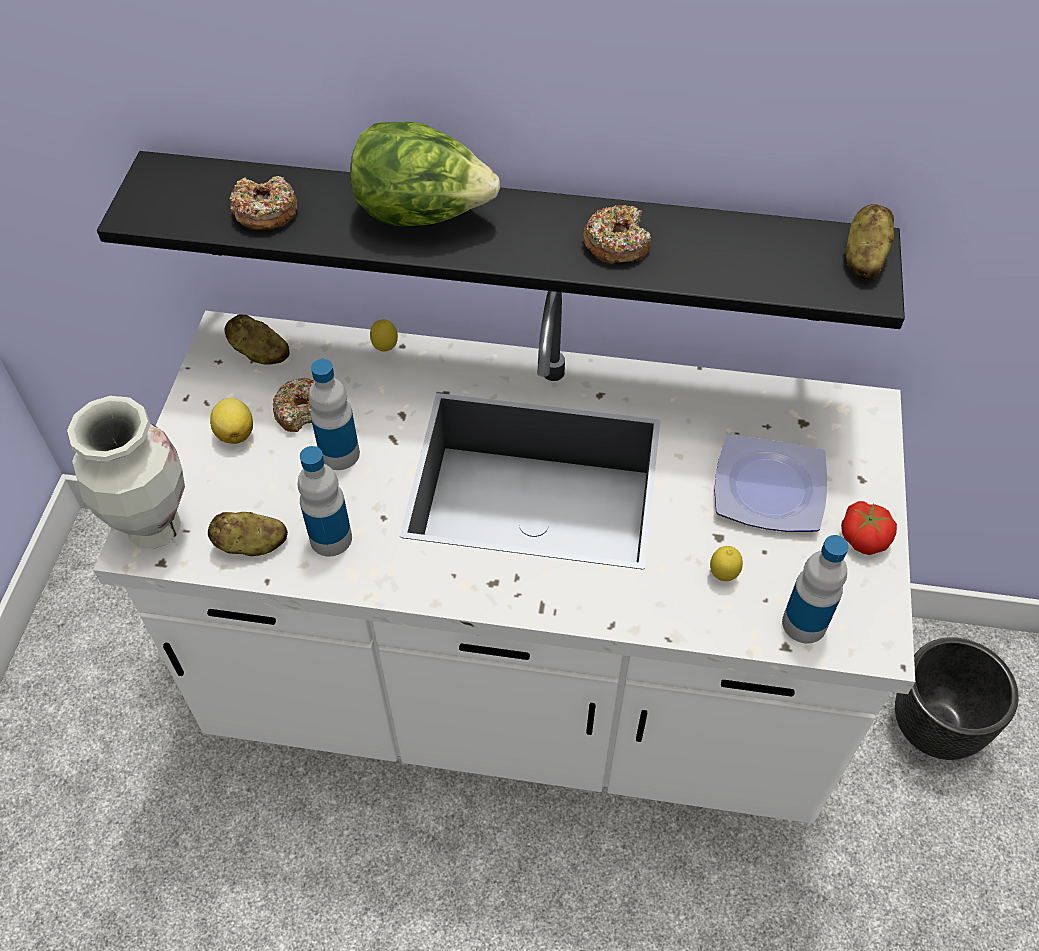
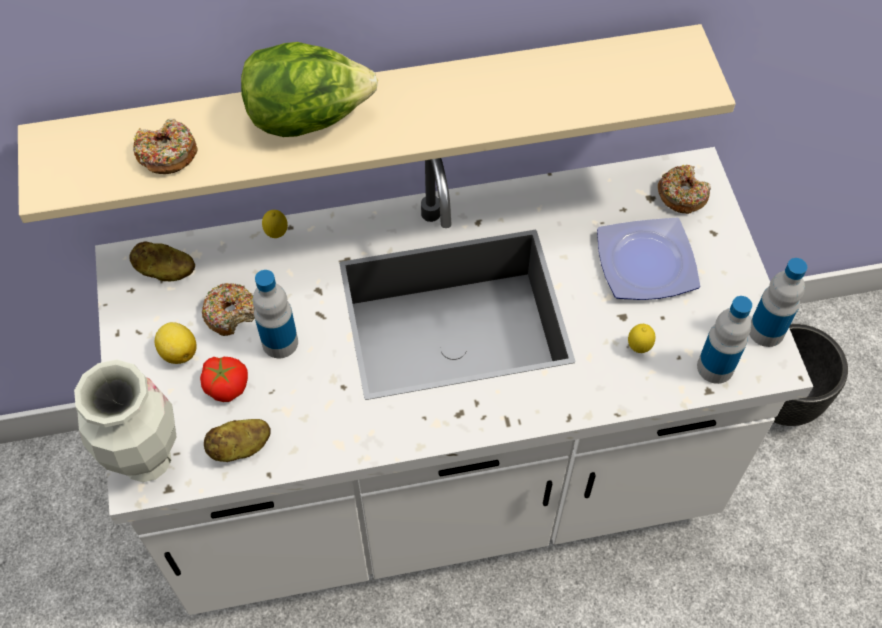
camera: 20 degrees left, 5 degrees up
black shelf [97,151,905,329] -> beige shelf [18,24,736,223]
bottle [298,446,352,556] -> bottle moved to [749,258,807,347]
donut [583,205,651,264] -> donut moved to [658,164,711,214]
tomato [841,501,897,555] -> tomato moved to [200,357,248,402]
potato [846,204,894,280] -> none

